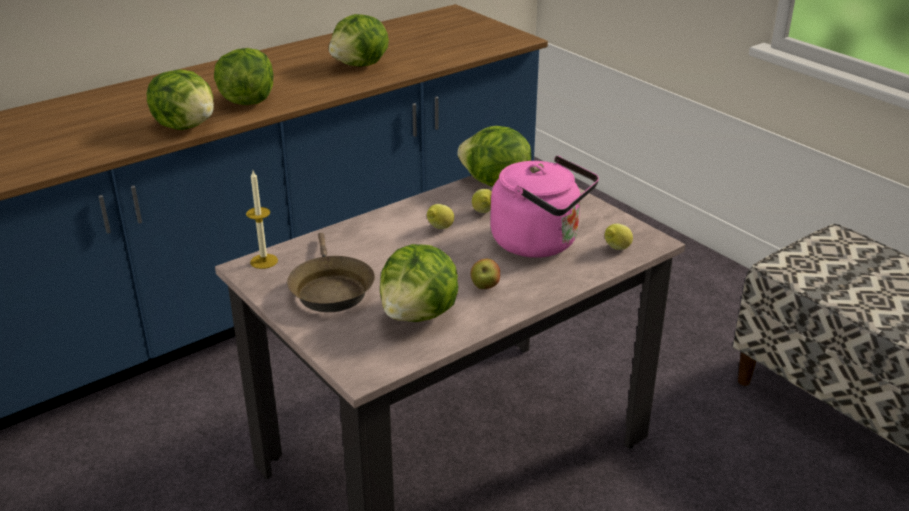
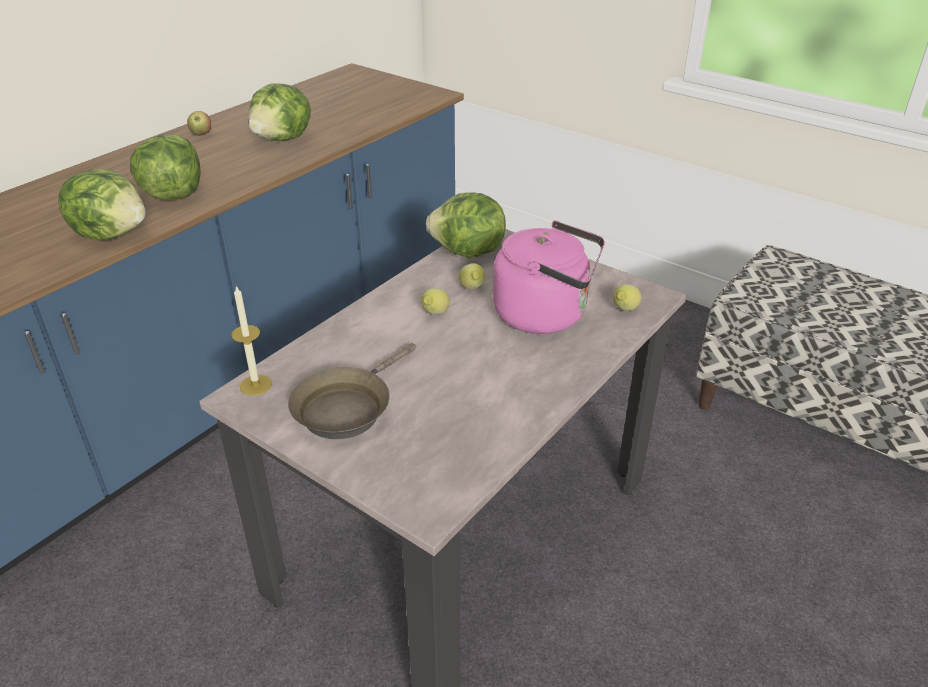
camera: 15 degrees left, 5 degrees up
brown frying pan [287,233,375,312] -> brown frying pan turned 60 degrees clockwise [288,343,416,439]
lettuce [380,244,458,322] -> none
apple [471,258,500,289] -> apple moved to [187,111,211,136]

